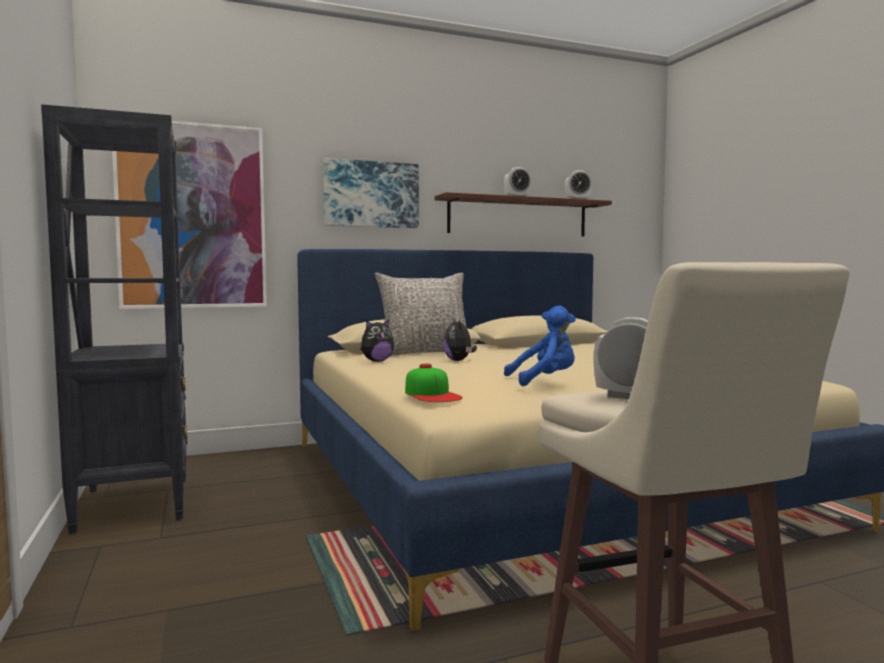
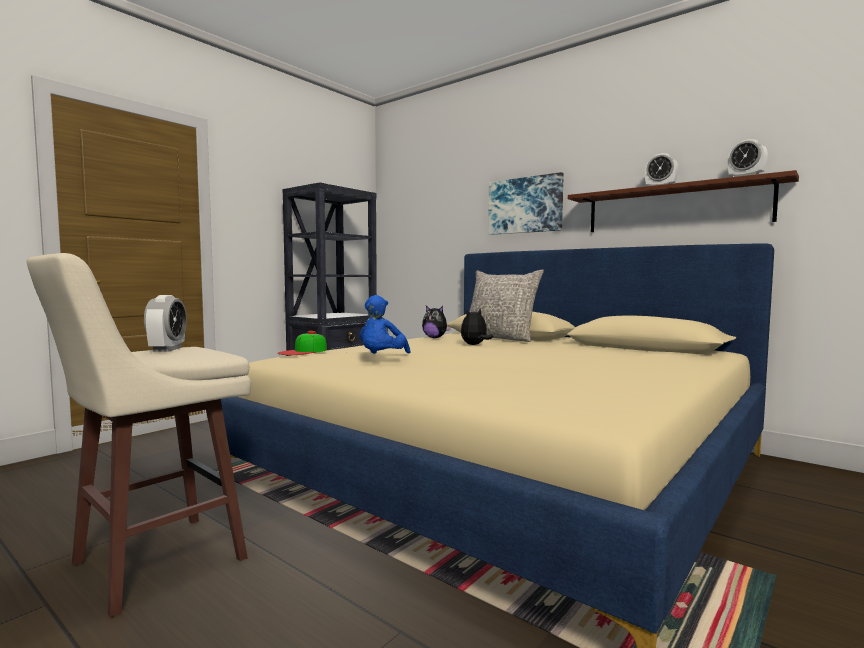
camera: 60 degrees right, 0 degrees up
picture [112,121,267,309] -> none
blue plush toy [504,306,576,386] -> blue plush toy turned 60 degrees clockwise [359,295,411,354]

